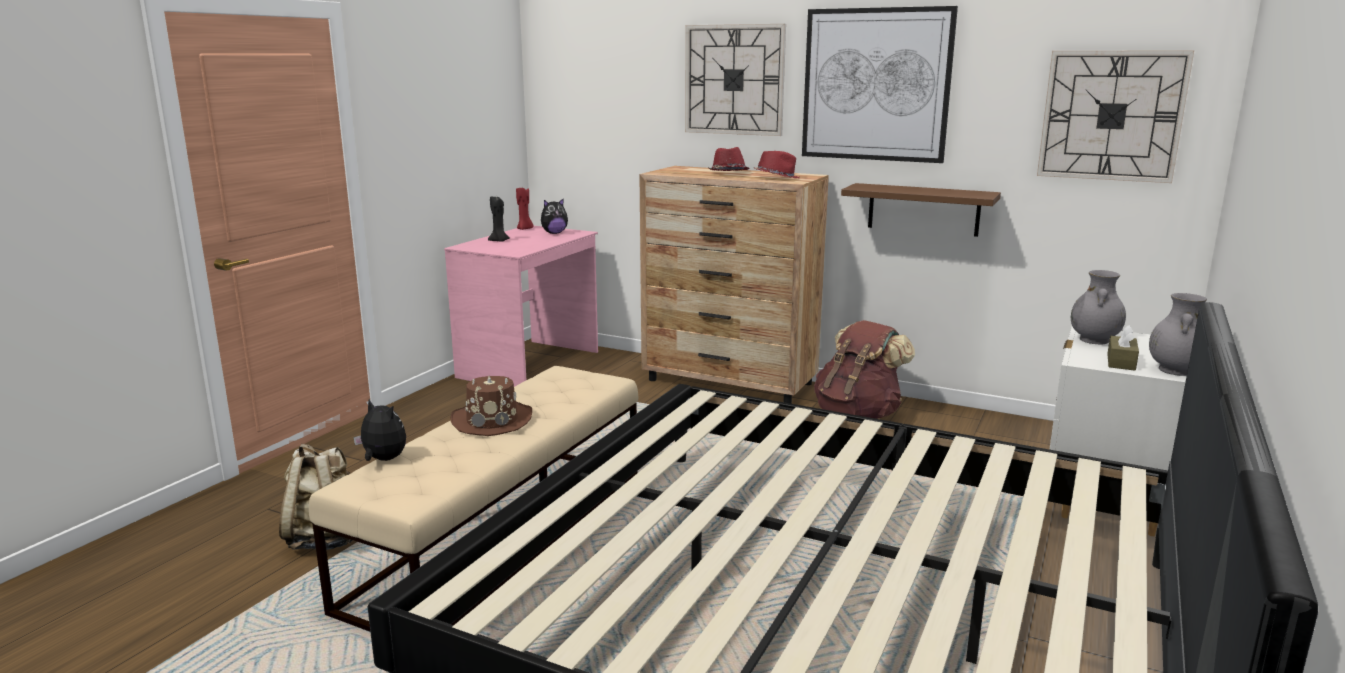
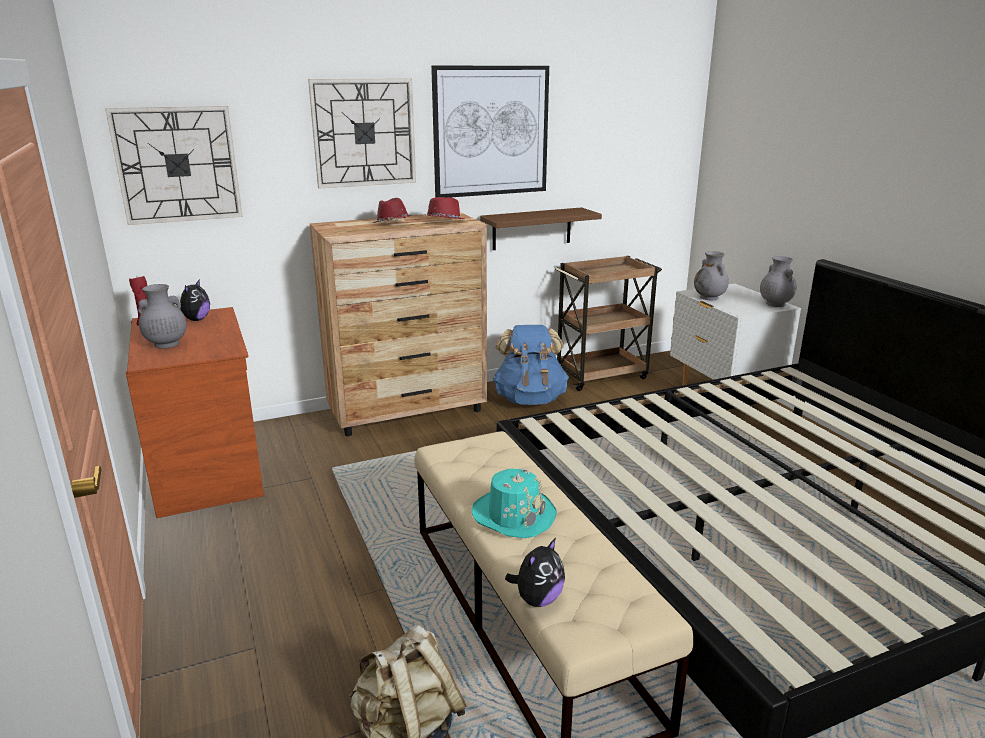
camera: 50 degrees left, 5 degrees up
plush toy [353,399,406,461] -> plush toy turned 150 degrees clockwise [505,538,565,607]
pink desk [444,226,598,387] -> brown desk [126,307,264,518]
brown hat [451,376,532,436] -> turquoise hat [472,468,557,538]
black candle [488,196,510,242] -> grey vase [138,284,186,349]
brown backpack [814,320,915,419] -> blue backpack [493,325,569,405]
wall clock [1037,50,1194,183] -> wall clock moved to [105,106,243,225]
brown tissue box [1107,325,1139,371] -> none
none -> brown cart [555,256,662,391]

